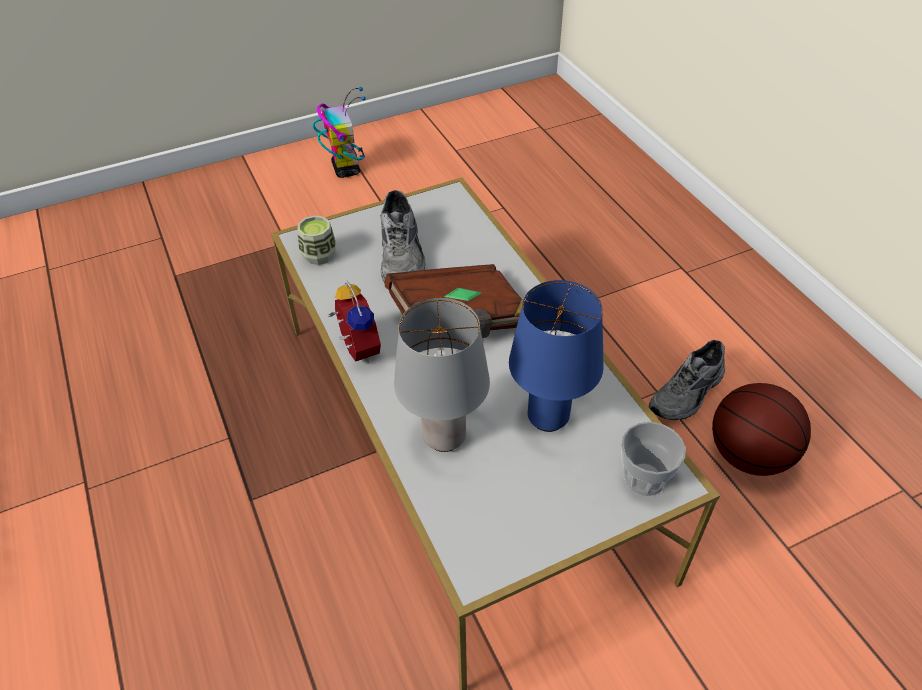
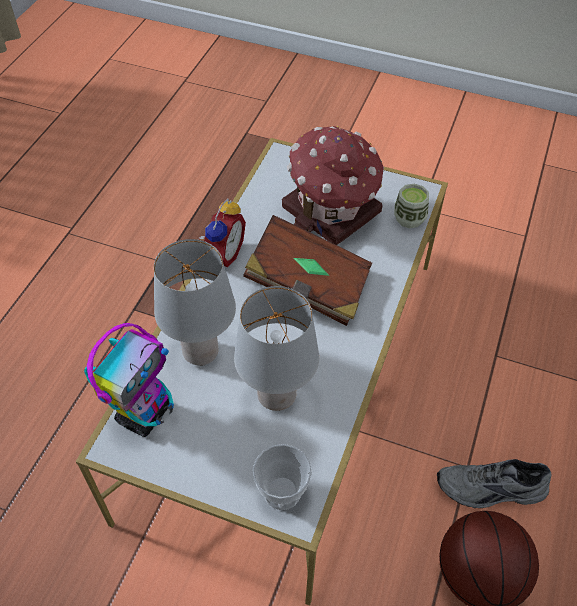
camera: 45 degrees right, 5 degrees up
cup [297,215,336,265] -> cup moved to [394,184,429,228]
toy robot [312,87,366,178] -> toy robot moved to [84,323,174,437]
grey shoe [381,190,426,283] -> toy house [282,126,384,245]
blue table lamp [509,280,603,432] -> grey table lamp [234,286,319,411]

